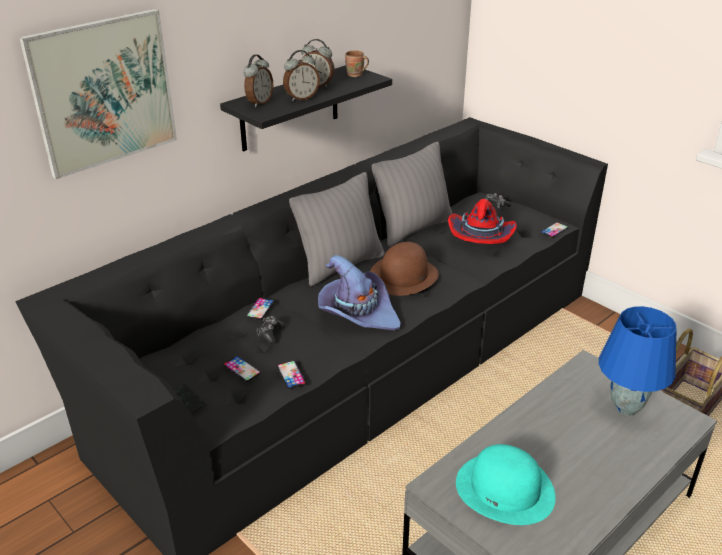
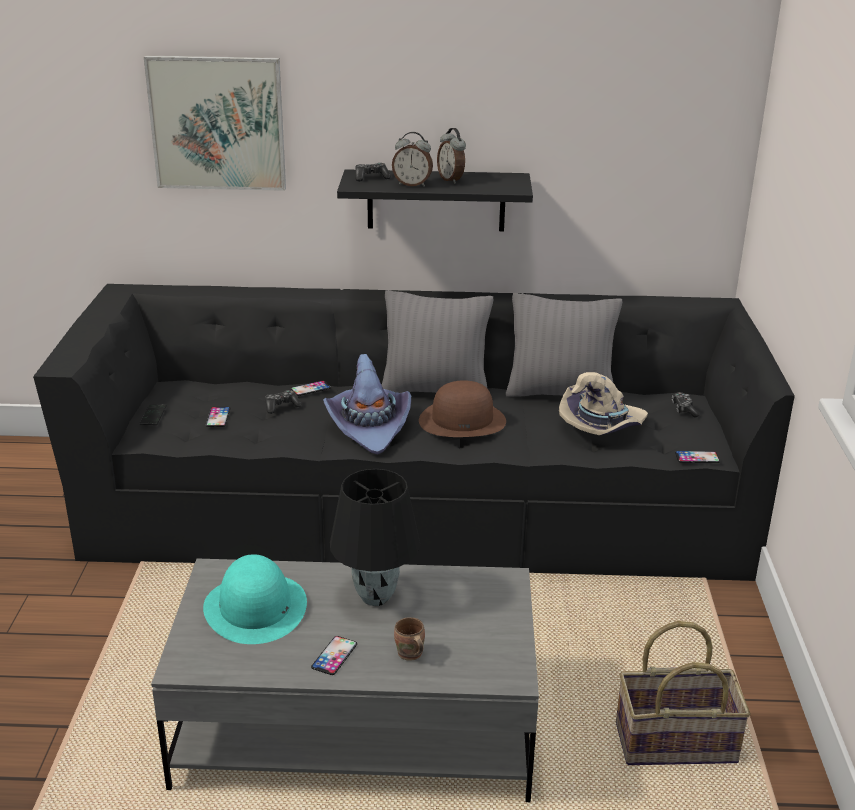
camera: 45 degrees right, 5 degrees down
alarm clock [243,55,273,107] -> game controller [355,163,391,182]
phone [277,361,306,389] -> phone moved to [311,636,357,675]
brown mug [345,50,369,77] -> brown mug moved to [394,617,425,661]
red hat [448,199,517,244] -> beige hat [559,372,648,435]
blue table lamp [599,306,677,416] -> none
none -> black table lamp [330,469,420,606]

